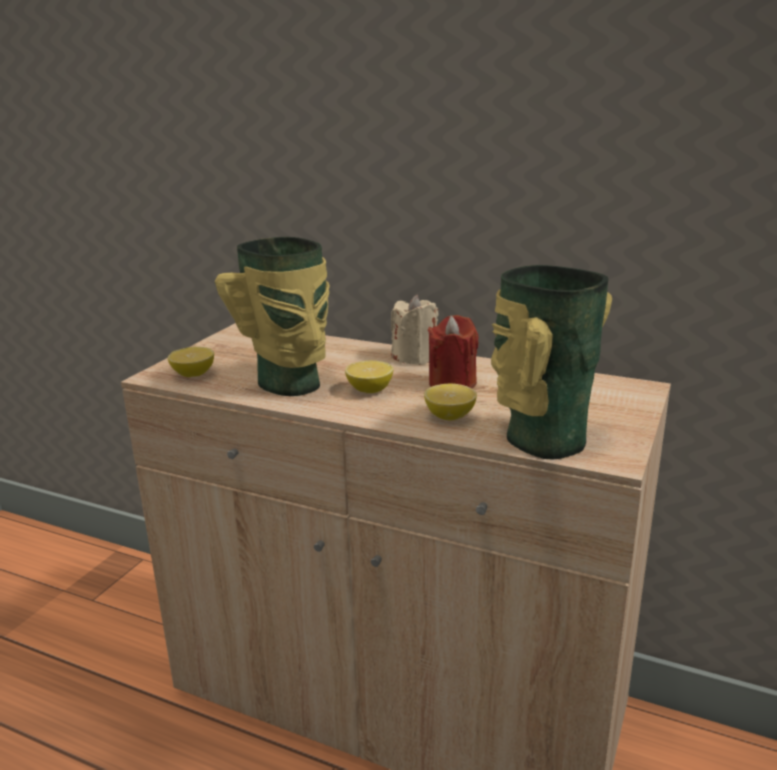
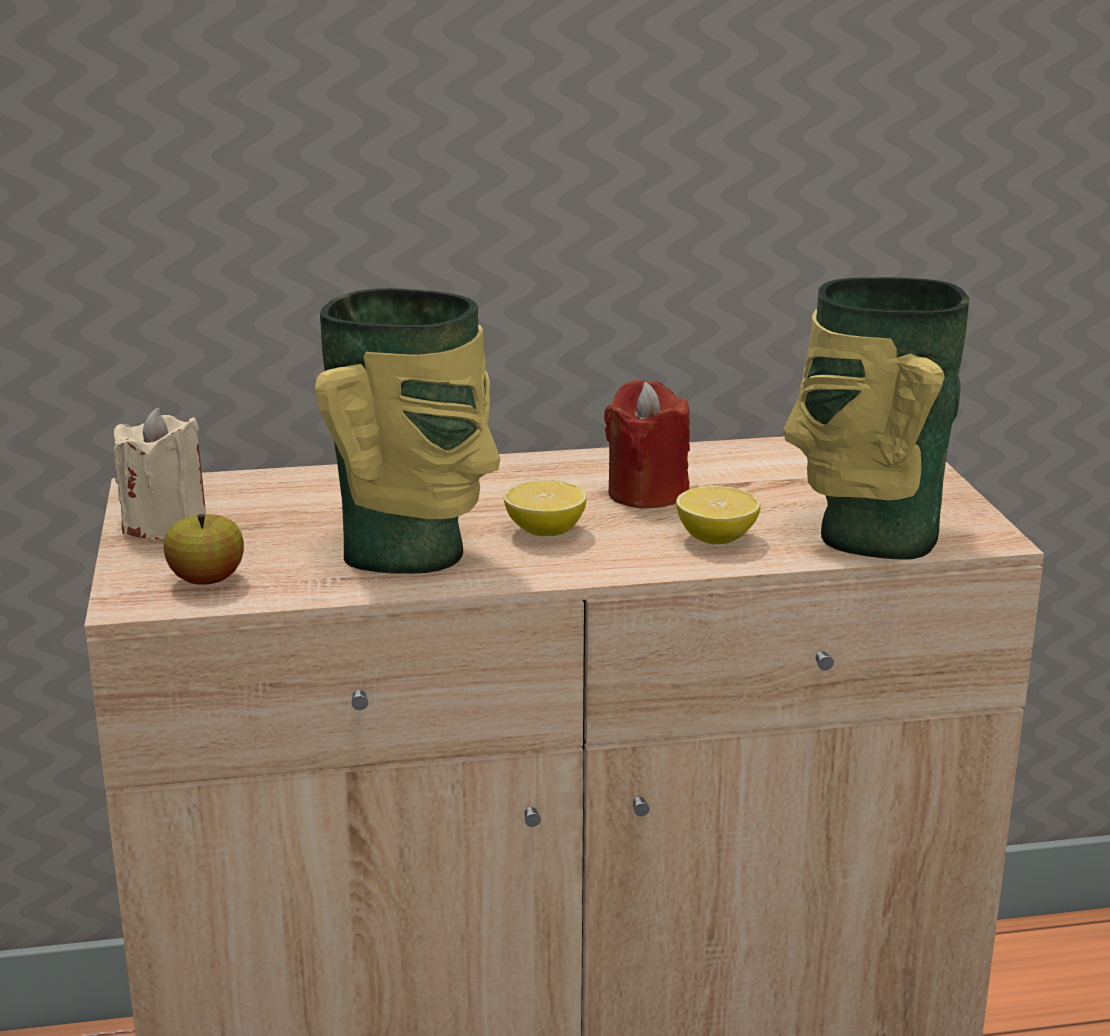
camera: 35 degrees left, 0 degrees up
lemon [168,347,214,377] -> apple [164,514,244,585]
beige candle [391,295,438,365] -> beige candle moved to [113,408,206,539]

